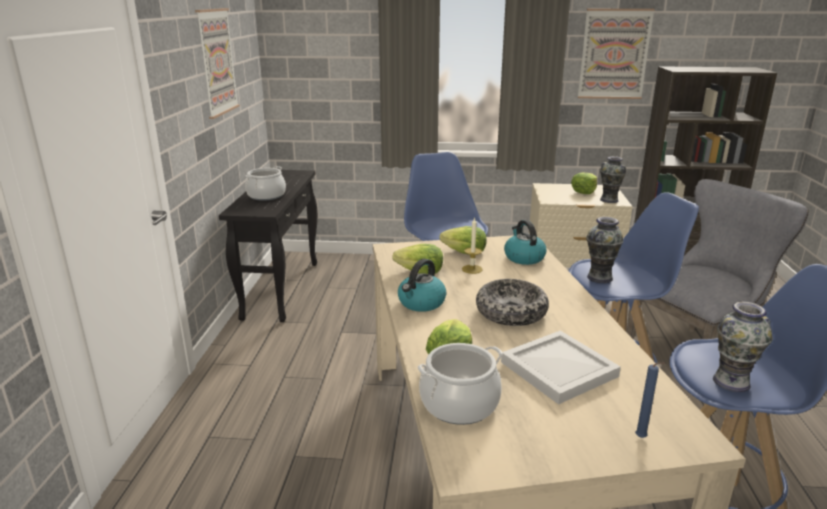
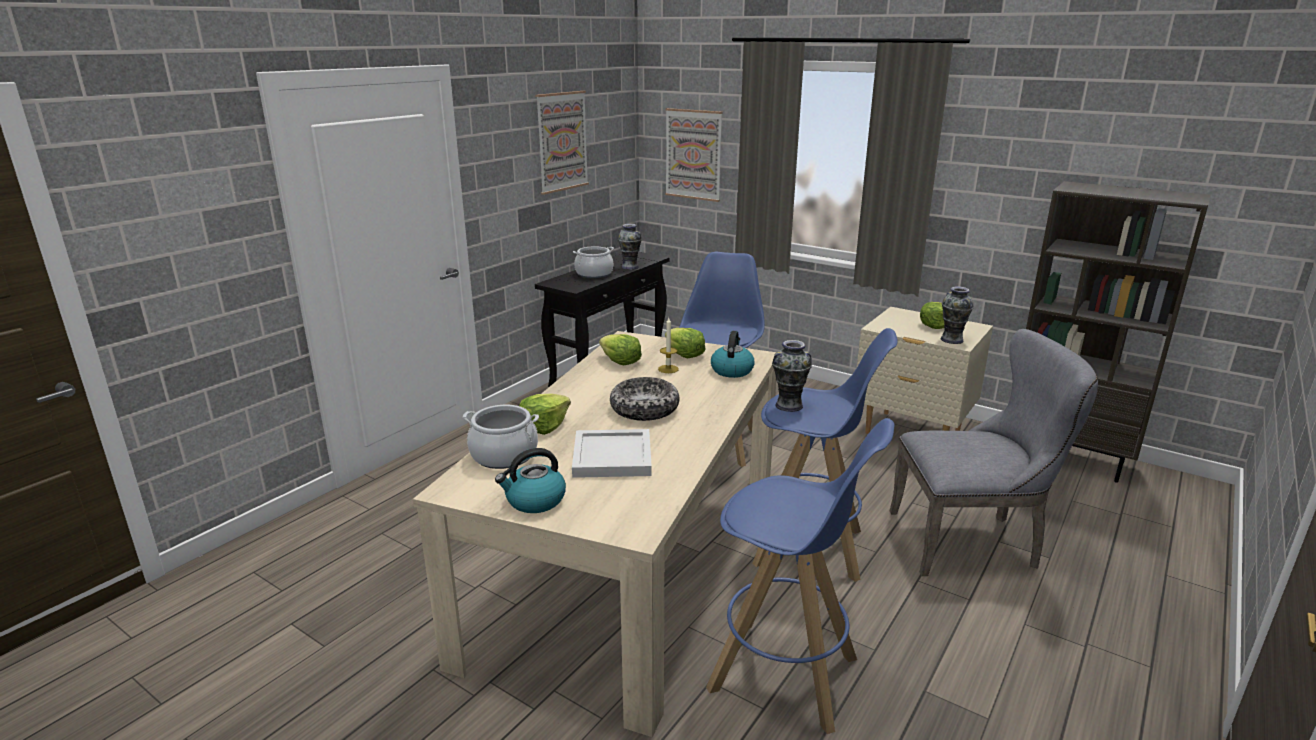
camera: 30 degrees right, 0 degrees up
kettle [398,259,446,312] -> kettle moved to [495,448,566,513]
picture [578,9,655,99] -> picture moved to [665,108,723,202]
blue candle [635,363,665,438] -> none
vase [713,302,773,392] -> vase moved to [618,224,642,270]

